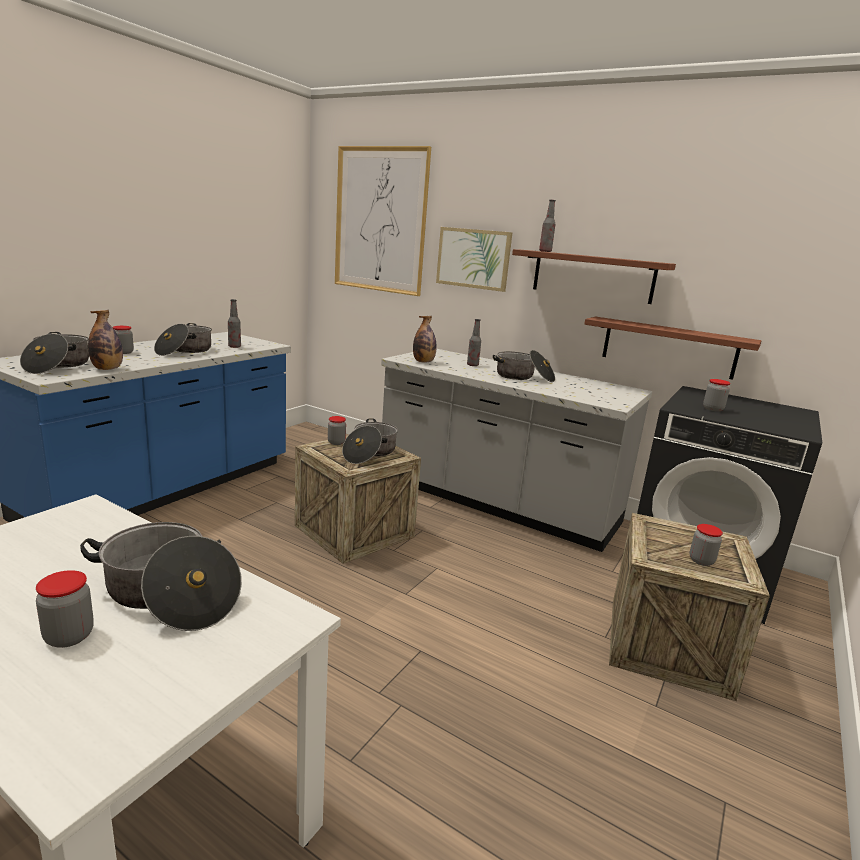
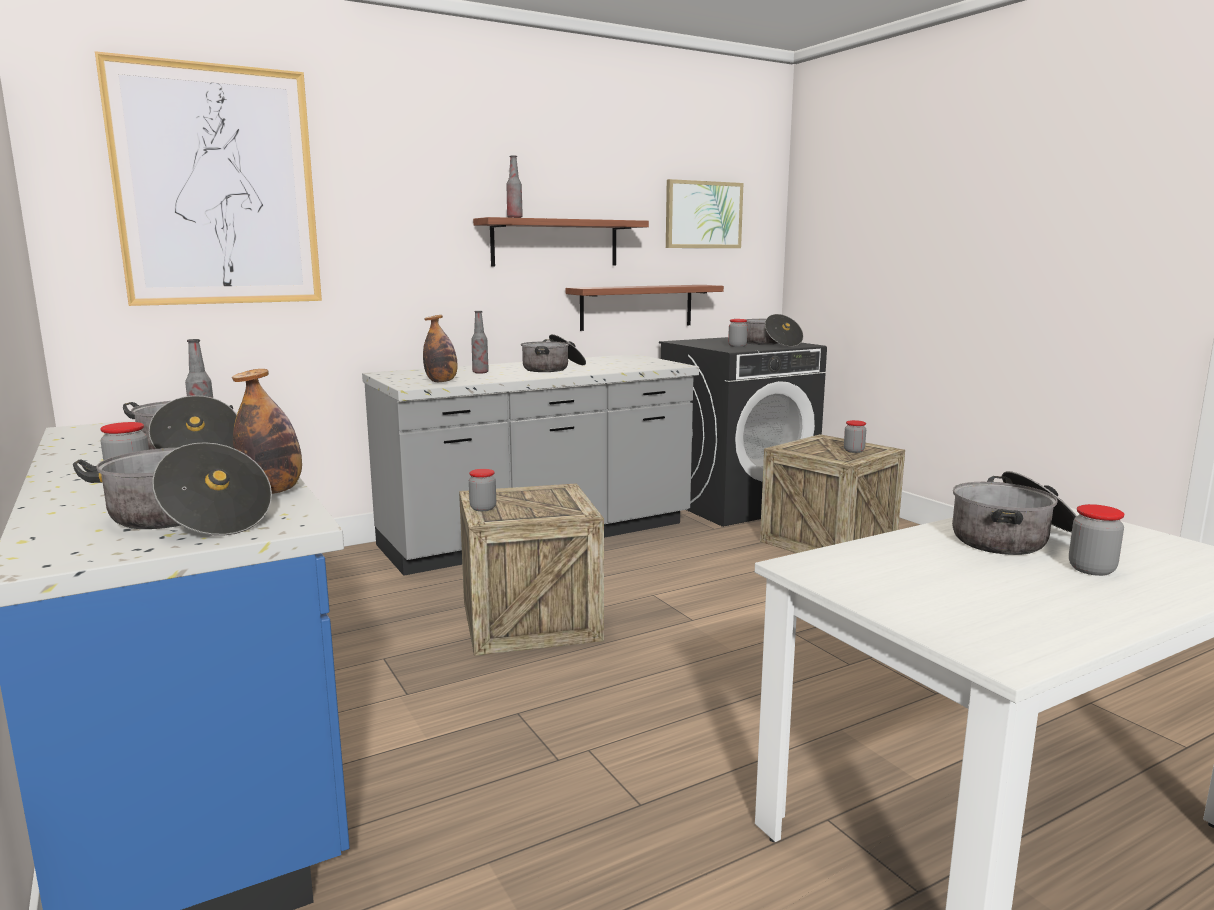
camera: 60 degrees left, 5 degrees down
cooking pot [342,419,398,464] -> cooking pot moved to [746,314,803,347]
picture [436,227,513,292] -> picture moved to [666,179,743,248]

